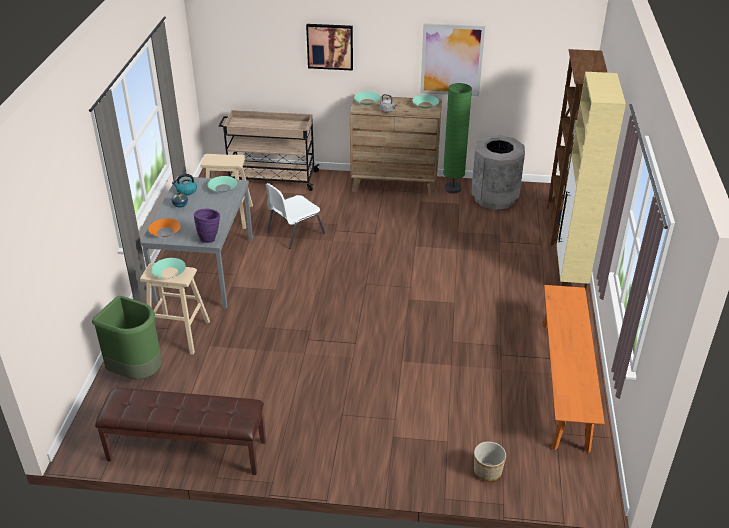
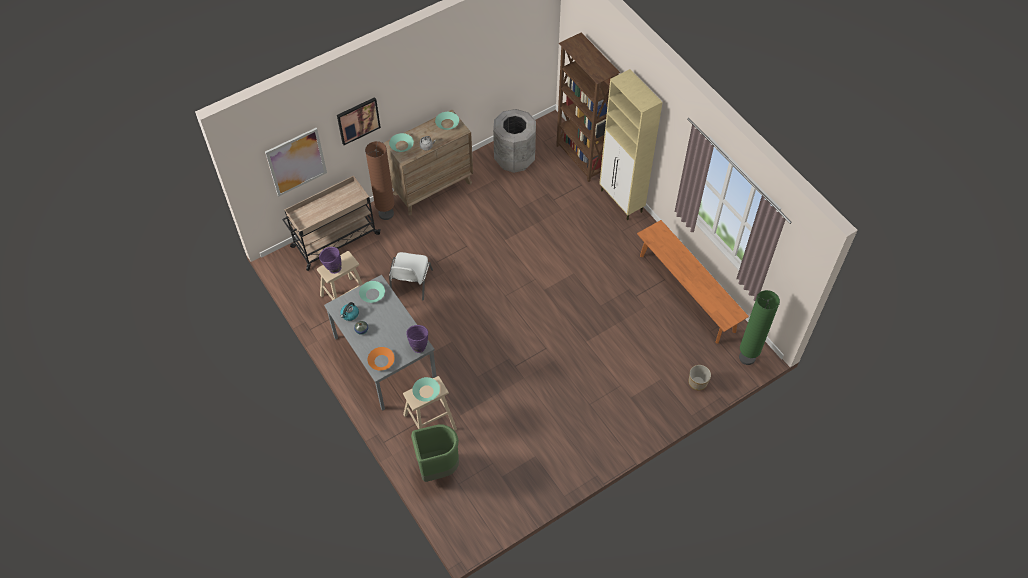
camera: 40 degrees left, 20 degrees up
brown bench [95,388,266,475] -> none
picture [420,23,485,96] -> picture moved to [265,128,327,197]
green floor lamp [443,83,472,193] -> green floor lamp moved to [739,290,780,365]
none -> purple vase [319,247,341,274]
none -> brown floor lamp [365,141,395,220]

